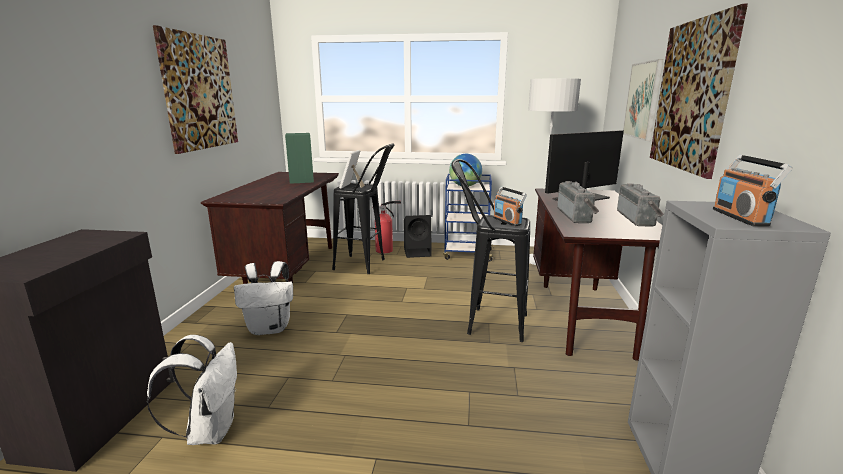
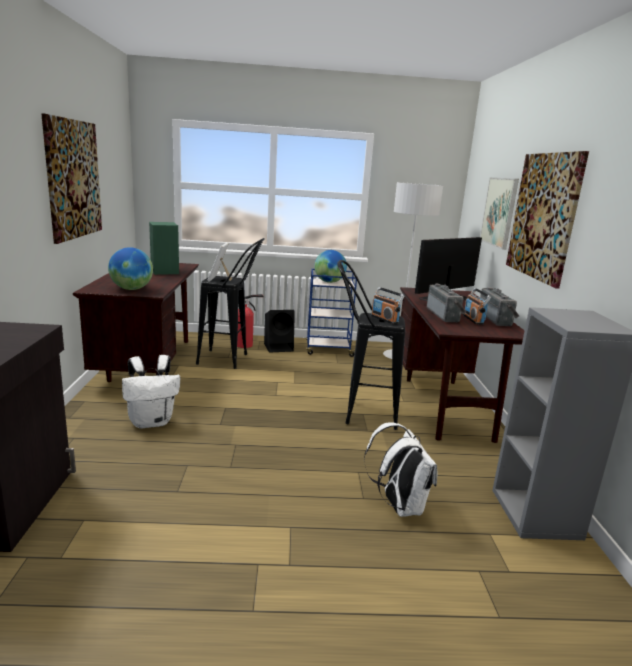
camera: 10 degrees left, 0 degrees up
white backpack [147,335,237,445] -> white backpack moved to [364,422,437,517]
radio [713,155,792,227] -> radio moved to [463,288,491,324]
none -> globe [108,247,153,290]

